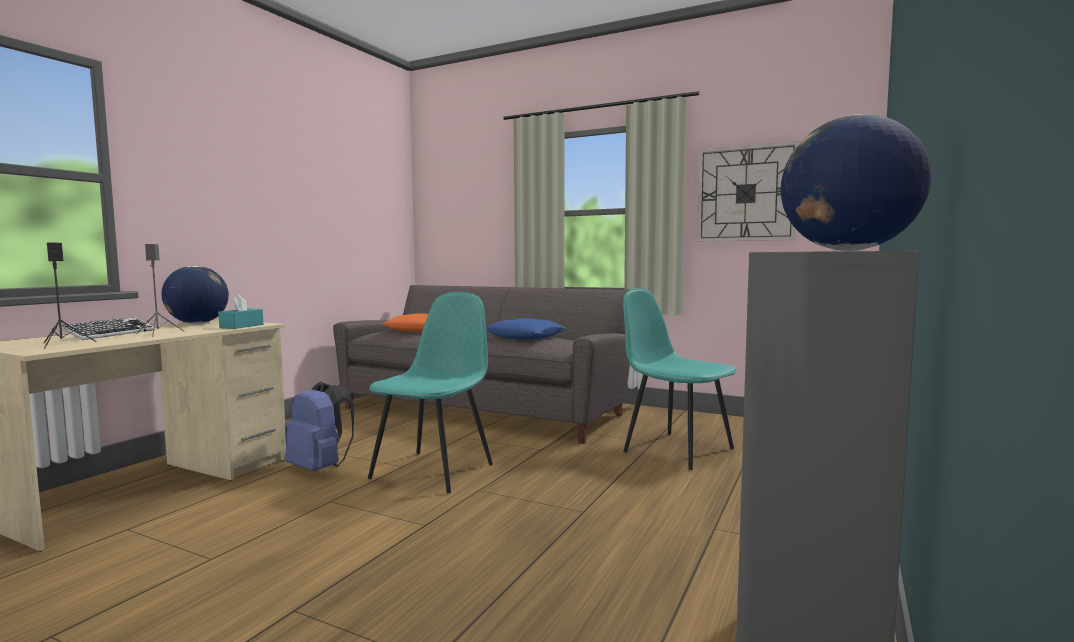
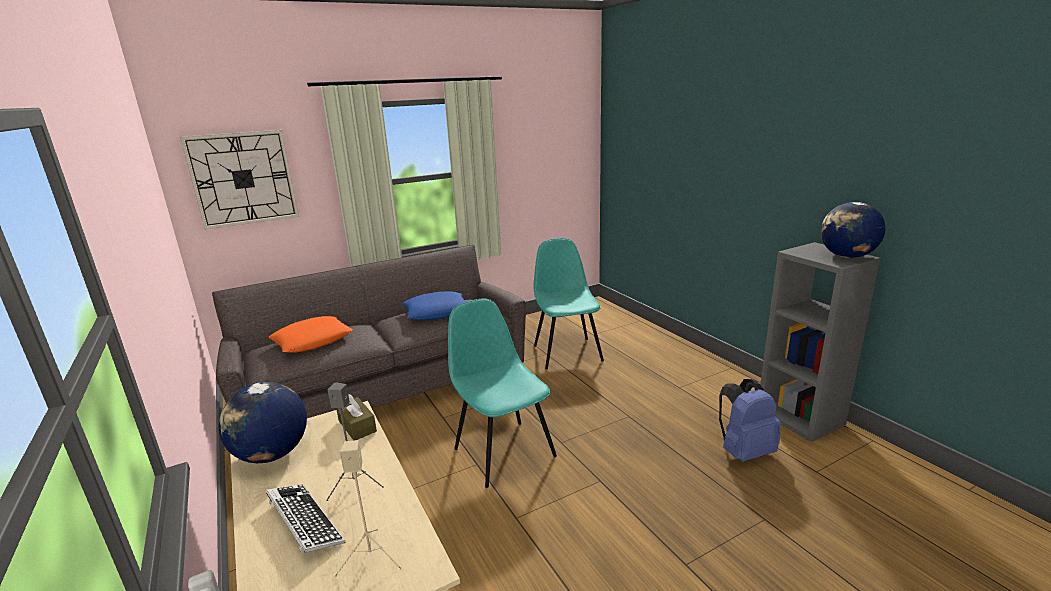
camera: 55 degrees left, 15 degrees up
black speaker [44,243,97,348] -> beige speaker [334,440,402,577]
turquoise tissue box [218,295,263,329] -> brown tissue box [336,394,377,441]
blue backpack [285,381,355,471] -> blue backpack moved to [719,379,781,462]
turquoise chair [623,288,737,470] -> turquoise chair turned 90 degrees clockwise [534,238,604,369]
wall clock [697,141,799,242] -> wall clock moved to [180,130,299,230]

